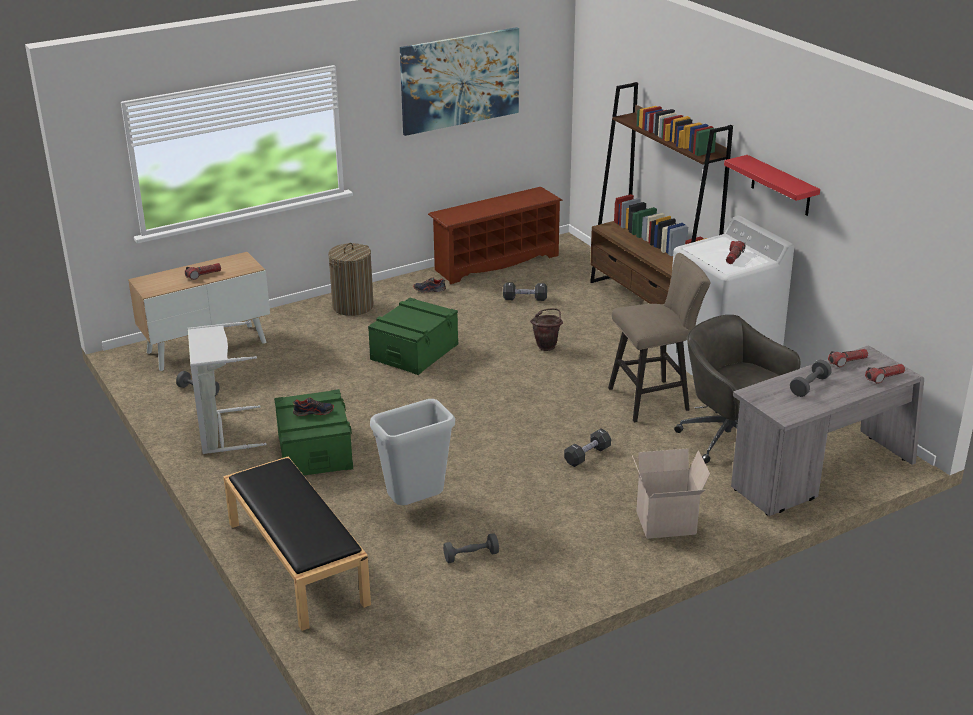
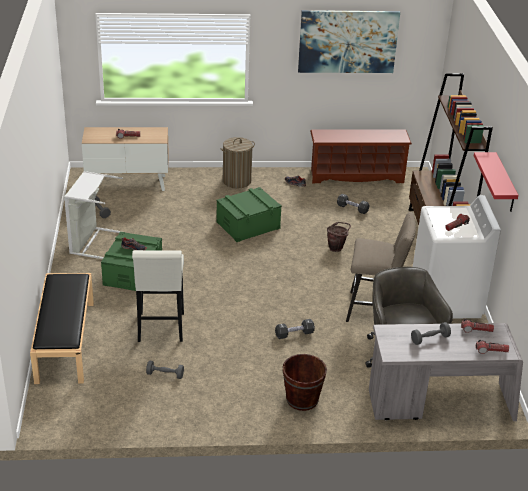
camera: 25 degrees right, 5 degrees up
grey trash can [370,399,455,505] -> white stool [132,250,184,342]
cardboard box [632,448,710,539] -> brown bucket [283,354,327,411]

